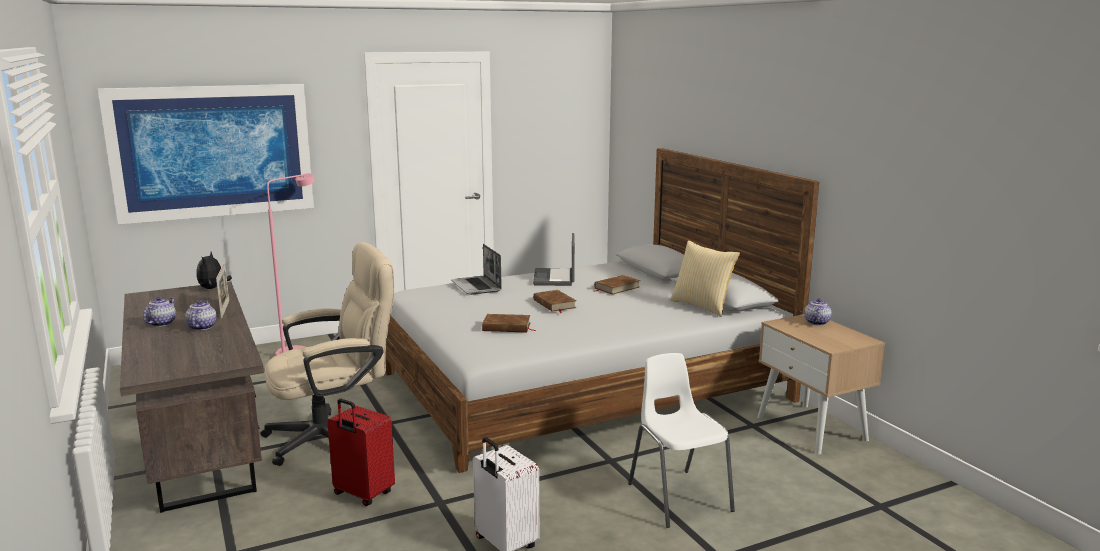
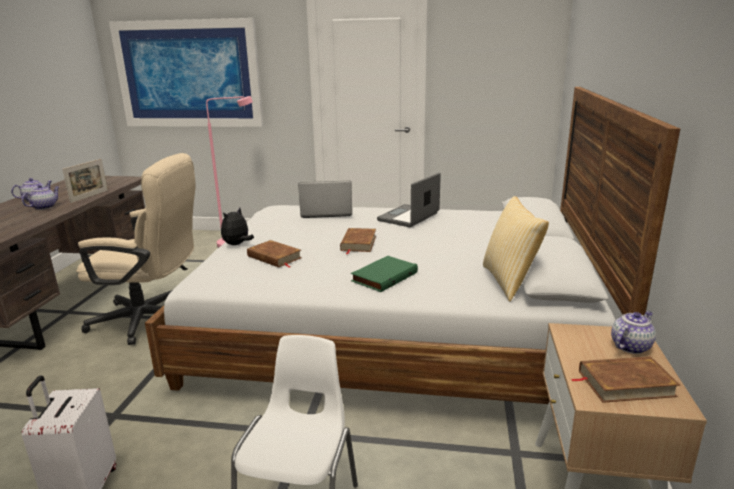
camera: 35 degrees right, 5 degrees up
plush toy [196,252,232,289] -> plush toy moved to [221,208,254,245]
red suitcase [327,399,395,506] -> none
laptop [451,244,502,295] -> laptop turned 75 degrees clockwise [298,181,352,218]
brown book [594,275,640,295] -> brown book moved to [571,356,680,403]
none -> green book [351,256,418,292]

